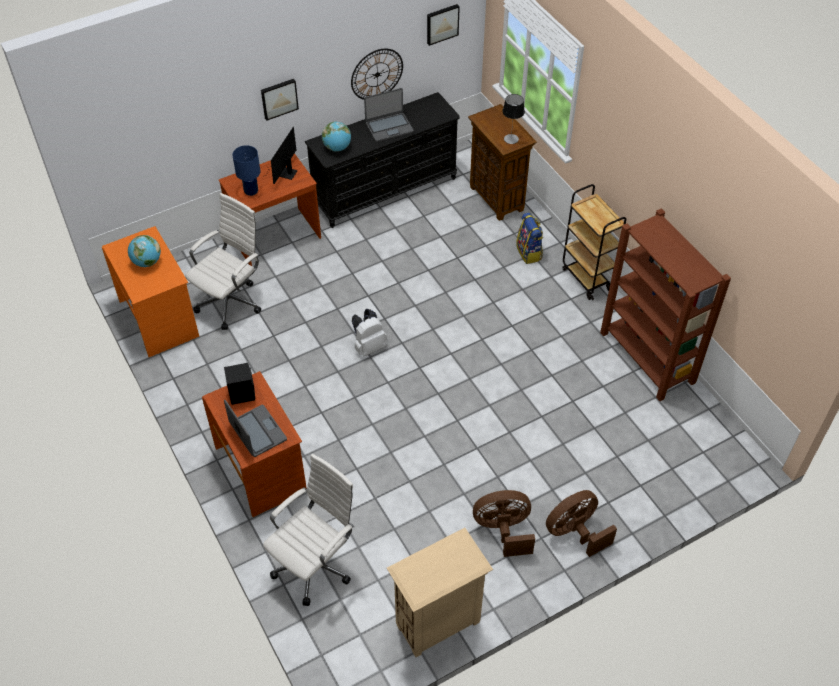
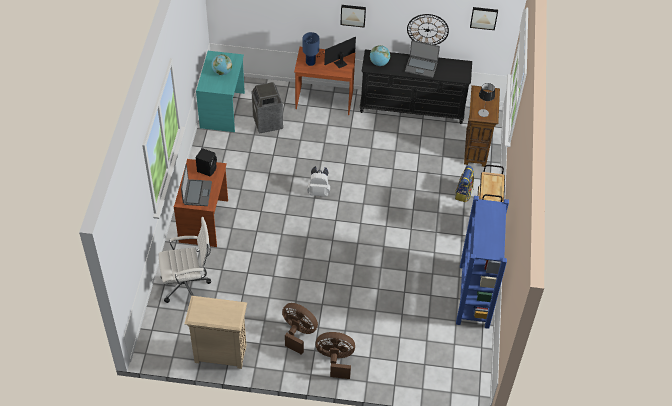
camera: 35 degrees right, 0 degrees up
orange desk [102,226,199,357] -> turquoise desk [196,51,245,132]
white office chair [185,193,261,330] -> trash can [251,82,283,134]
brown bookcase [600,209,731,401] -> blue bookcase [456,196,509,329]

